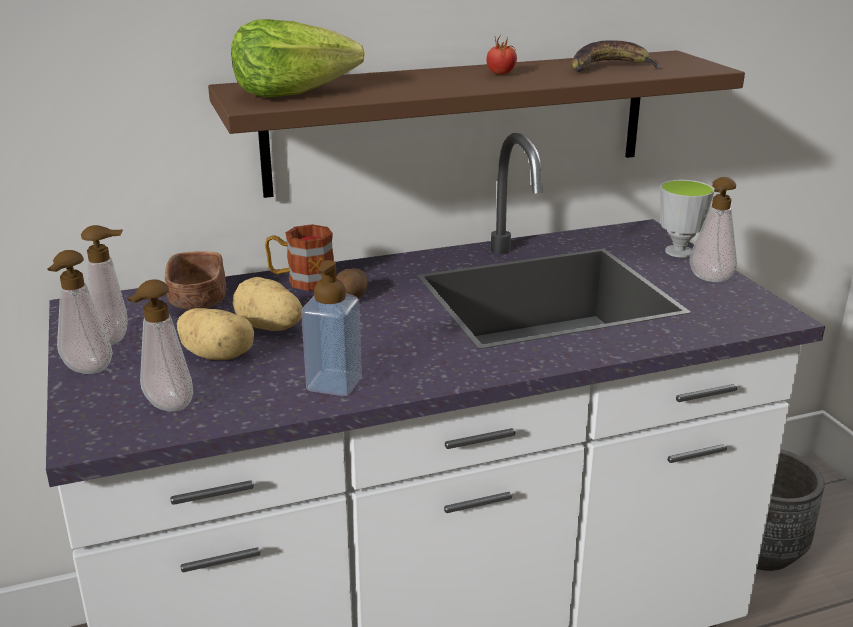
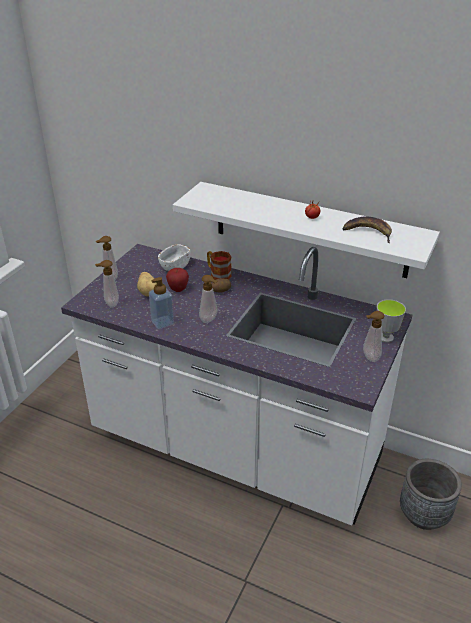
camera: 45 degrees right, 10 degrees up
soap dispenser [81,225,128,345] -> soap dispenser moved to [199,275,218,323]
brown bowl [165,251,226,310] -> white bowl [158,244,190,271]
brown shelf [208,50,745,198] -> white shelf [173,182,440,278]
lettuce [231,19,365,97] -> none
potato [233,277,303,331] -> apple [166,268,189,292]

